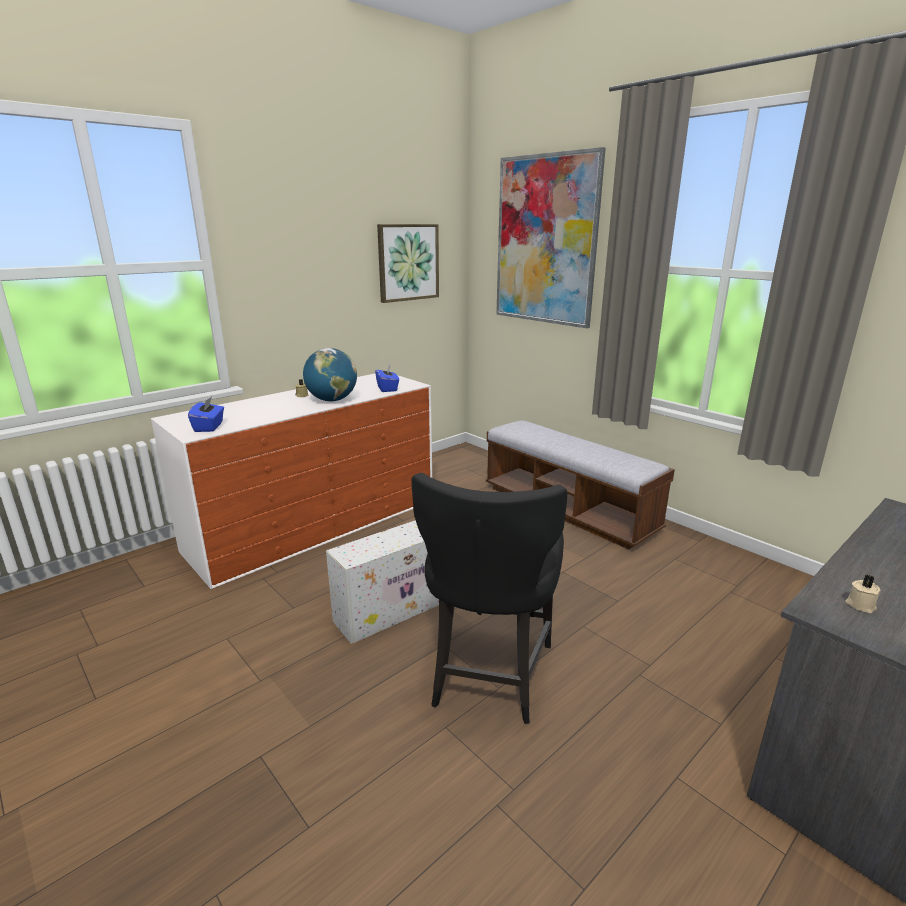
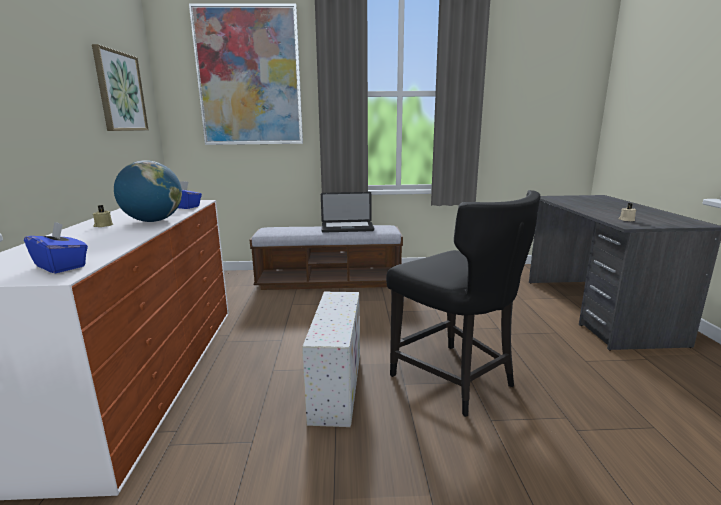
camera: 50 degrees left, 5 degrees down
none -> laptop [321,192,374,233]

